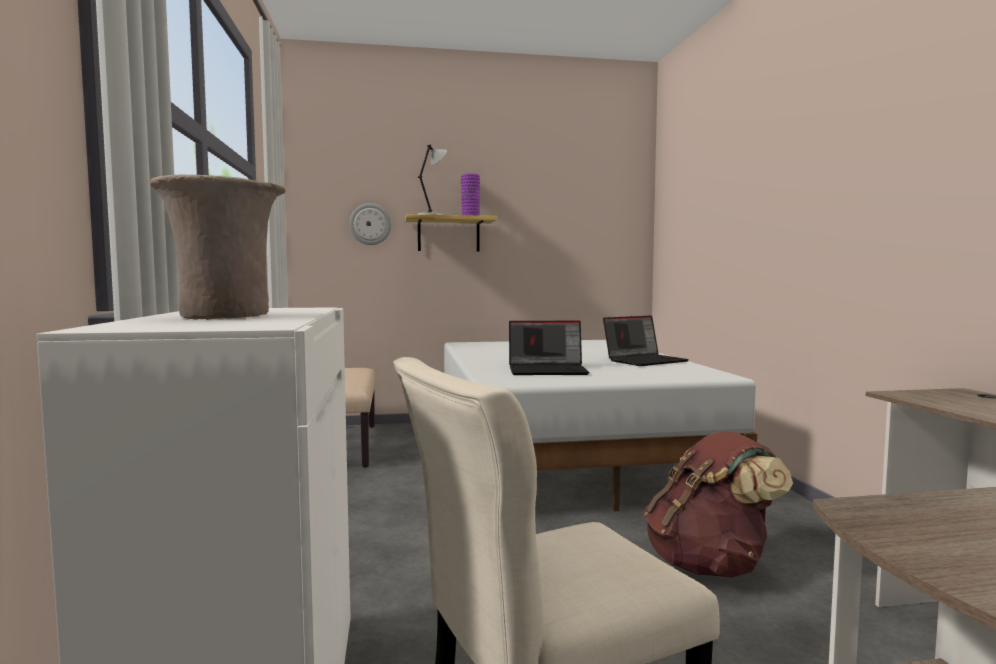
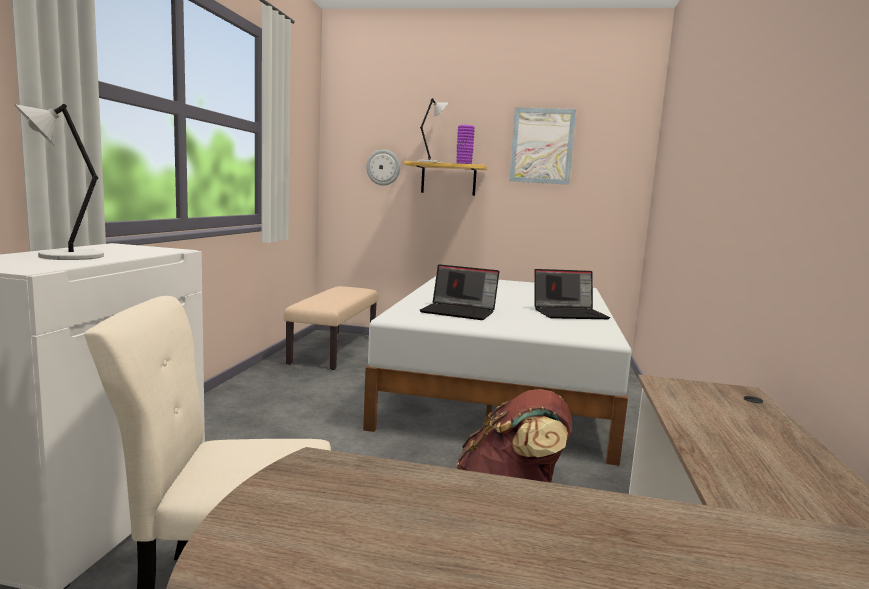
camera: 20 degrees right, 5 degrees up
beige vase [150,174,286,319] -> grey table lamp [15,104,104,260]
none -> picture [509,107,576,185]

